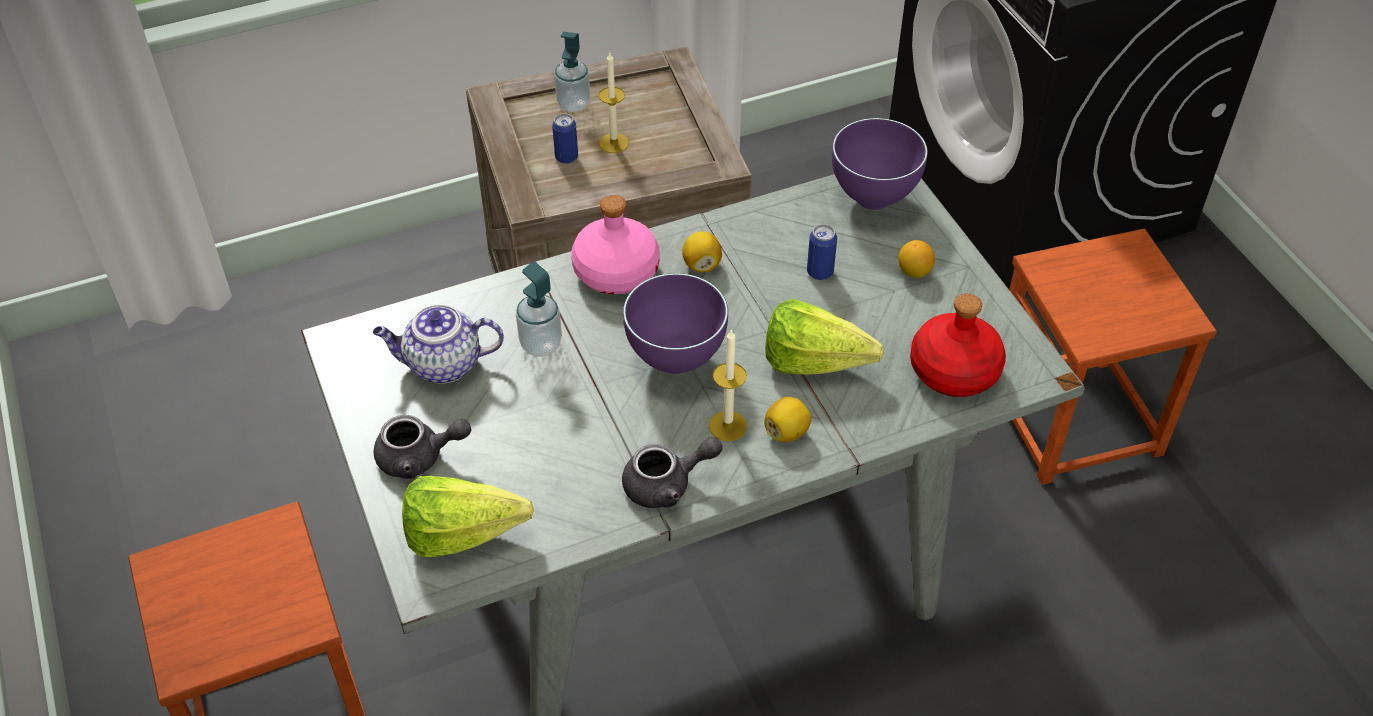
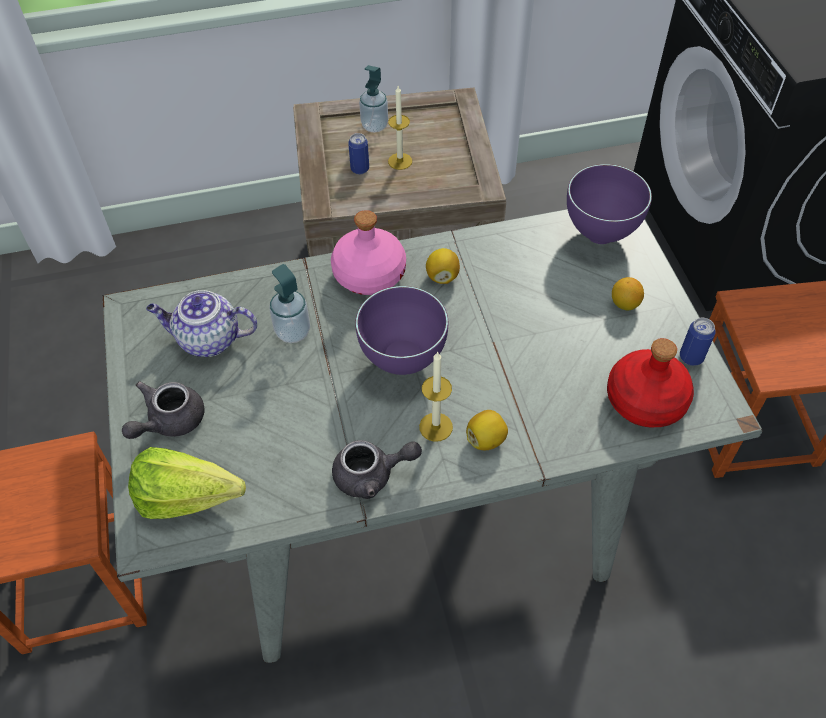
camera: 10 degrees right, 5 degrees up
grey teapot [374,415,471,479] -> grey teapot turned 120 degrees clockwise [122,381,204,439]
lettuce [765,299,884,375] -> none
can [807,224,837,280] -> can moved to [680,318,716,366]

